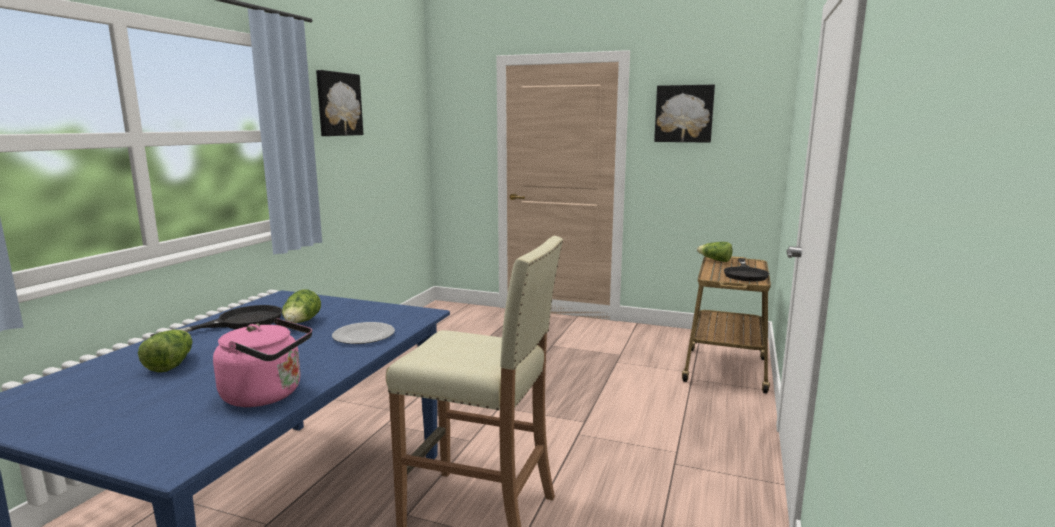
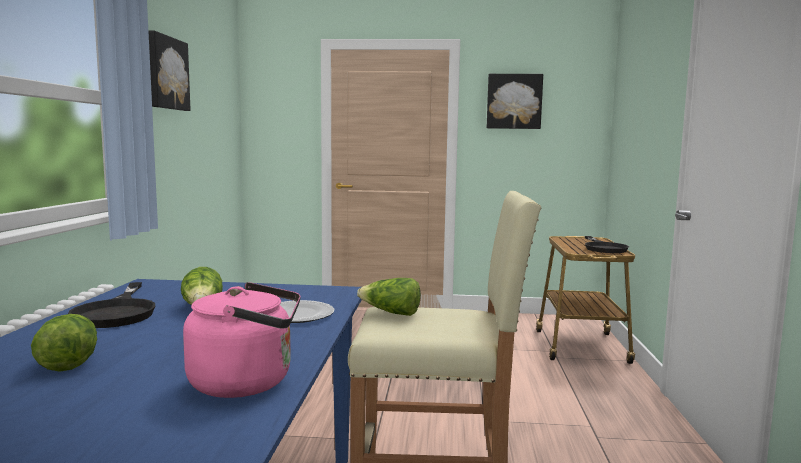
camera: 15 degrees left, 5 degrees down
black frying pan [151,305,282,337] -> black frying pan turned 135 degrees clockwise [68,282,155,328]
lettuce [697,242,733,262] -> lettuce moved to [357,278,421,316]

